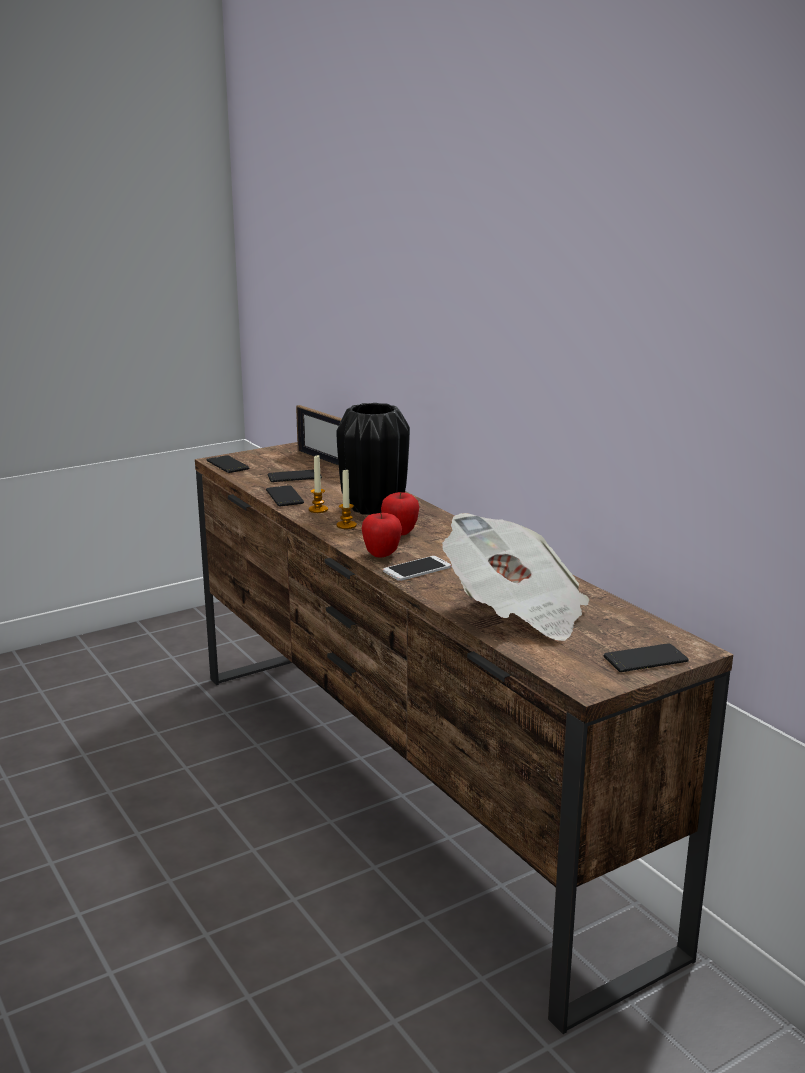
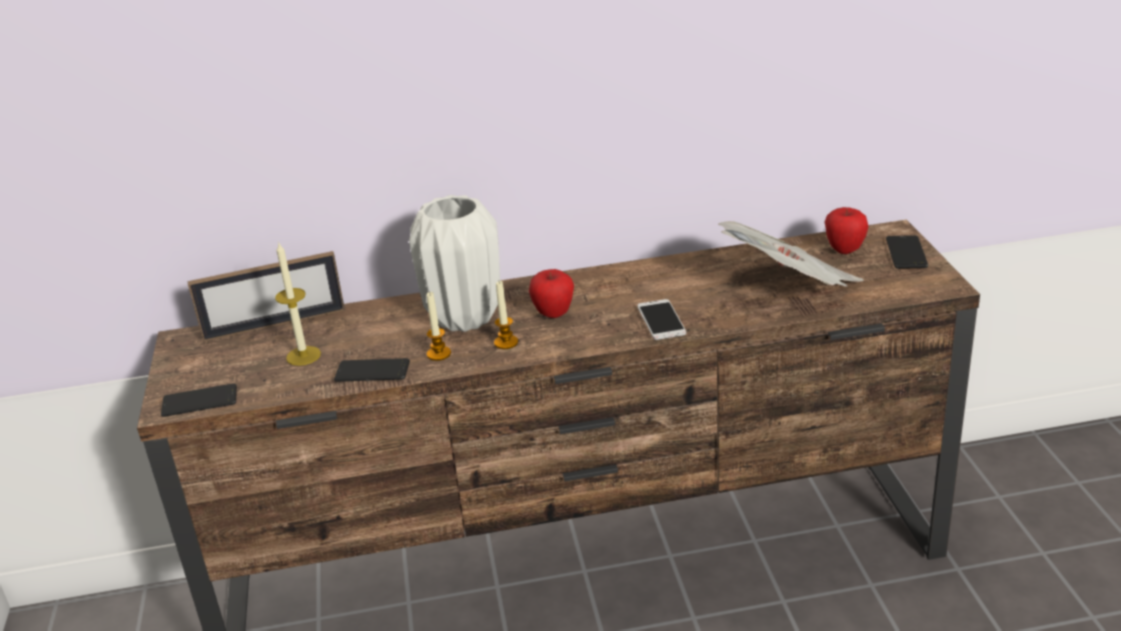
camera: 65 degrees left, 10 degrees up
phone [268,469,322,482] -> candle [275,241,321,366]
black vase [336,403,410,515] -> white vase [409,195,500,332]
apple [362,513,402,557] -> apple moved to [825,207,869,254]

